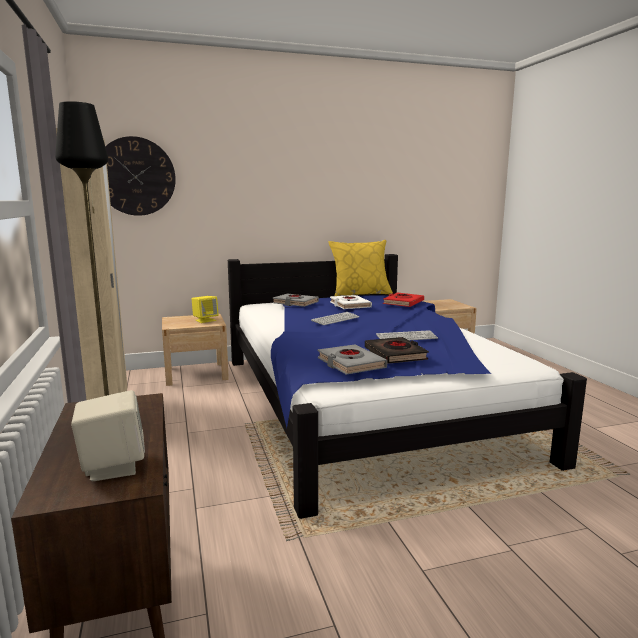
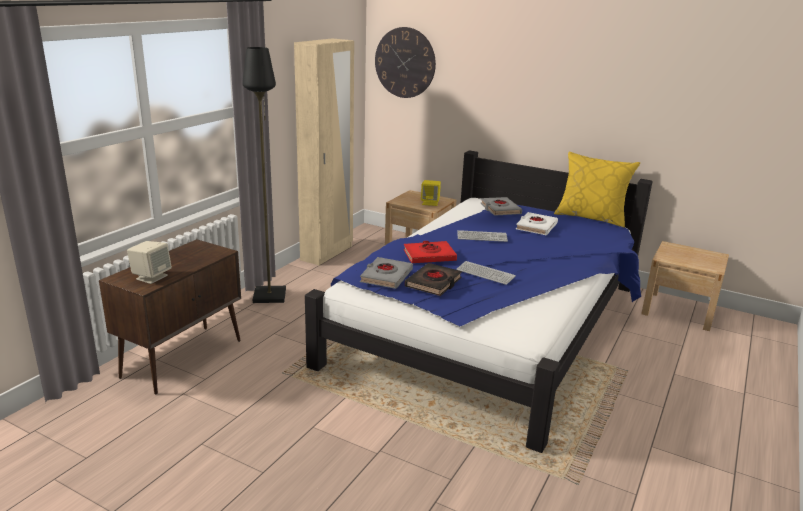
camera: 45 degrees right, 10 degrees up
red book [383,292,424,307] -> red book moved to [404,241,457,263]

